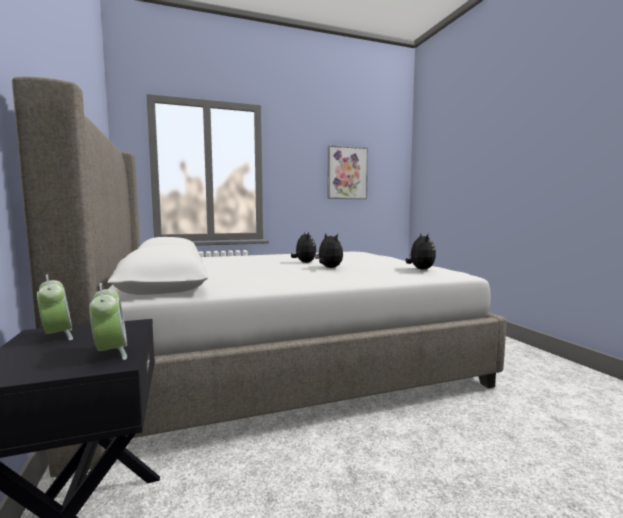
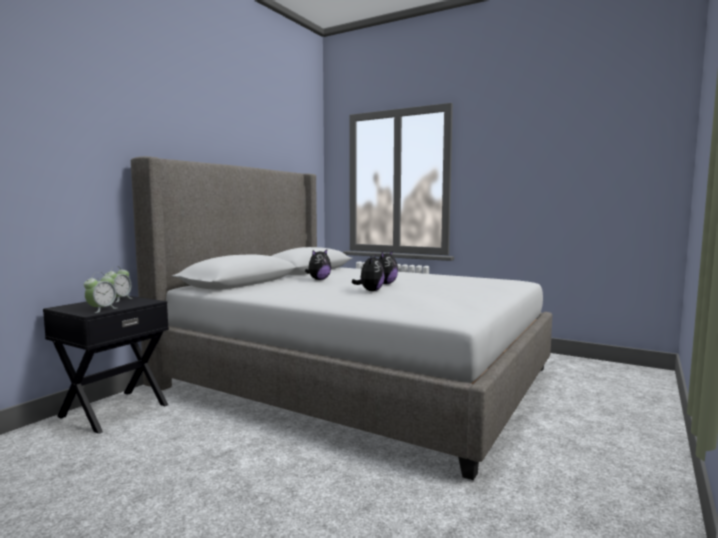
camera: 50 degrees right, 0 degrees up
picture [327,145,368,199] -> none
plush toy [406,234,436,270] -> plush toy moved to [305,249,331,280]

